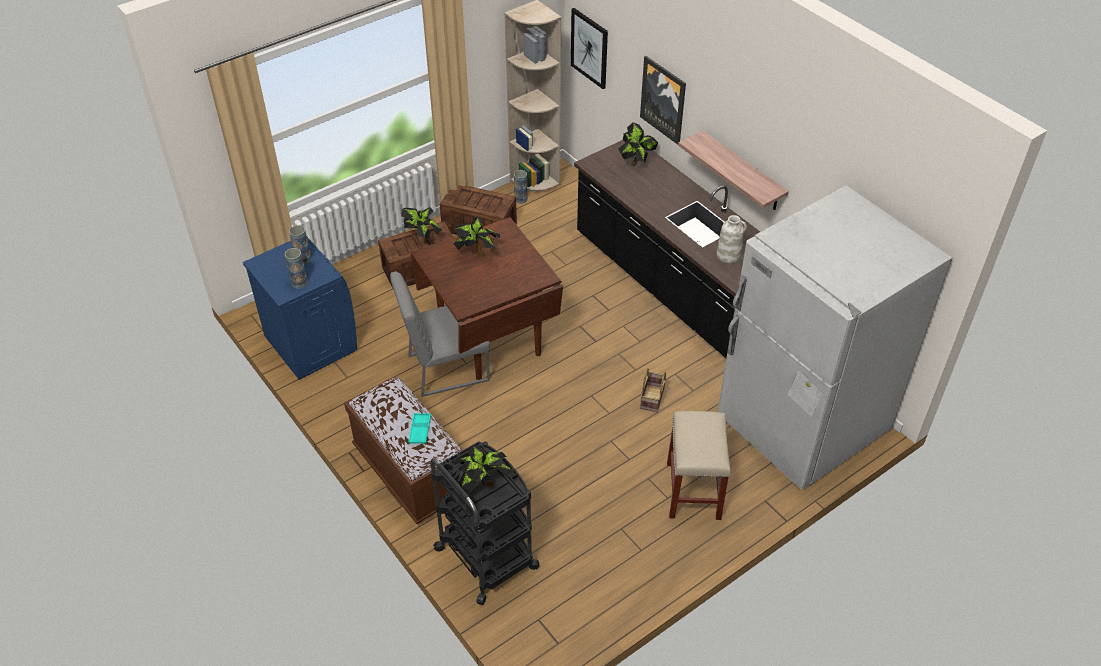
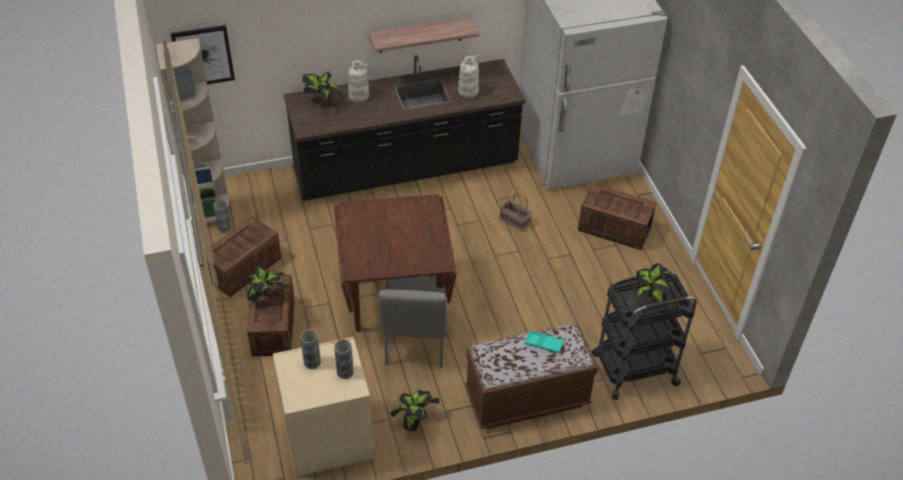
camera: 70 degrees left, 0 degrees up
blue washing machine [243,237,357,380] -> beige washing machine [273,337,374,477]
potted plant [454,216,500,257] -> potted plant moved to [390,390,439,431]
picture [640,56,686,145] -> none
beige stool [667,411,730,520] -> crate [578,184,657,250]
none -> white vase [348,60,369,103]

